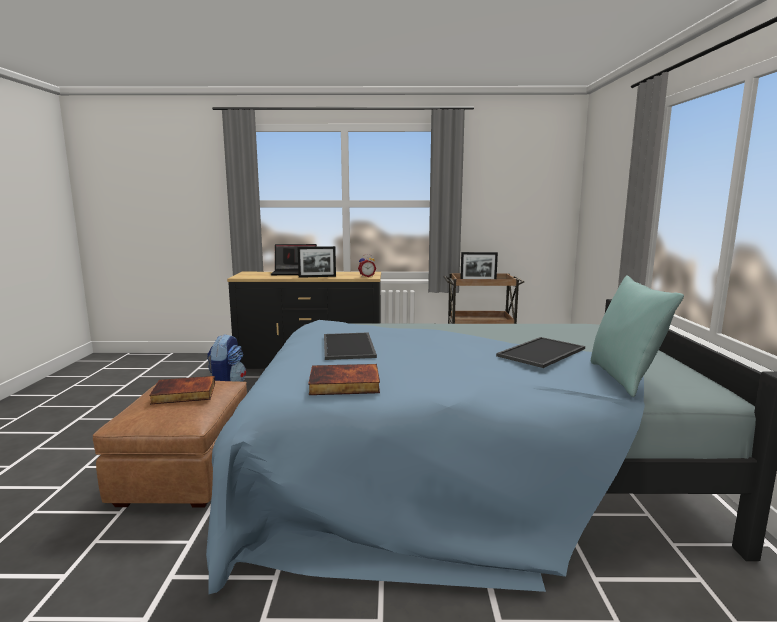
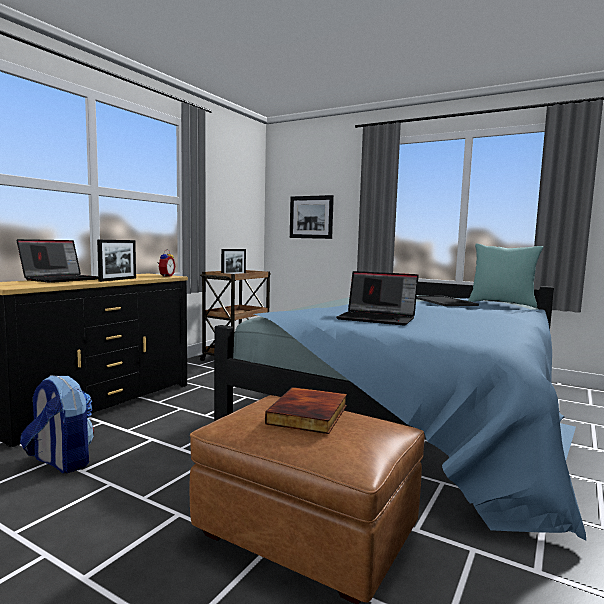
camera: 60 degrees left, 5 degrees down
book [308,364,380,395] -> none
tray [324,332,377,360] -> laptop [336,271,419,325]
none -> picture [290,195,334,239]

